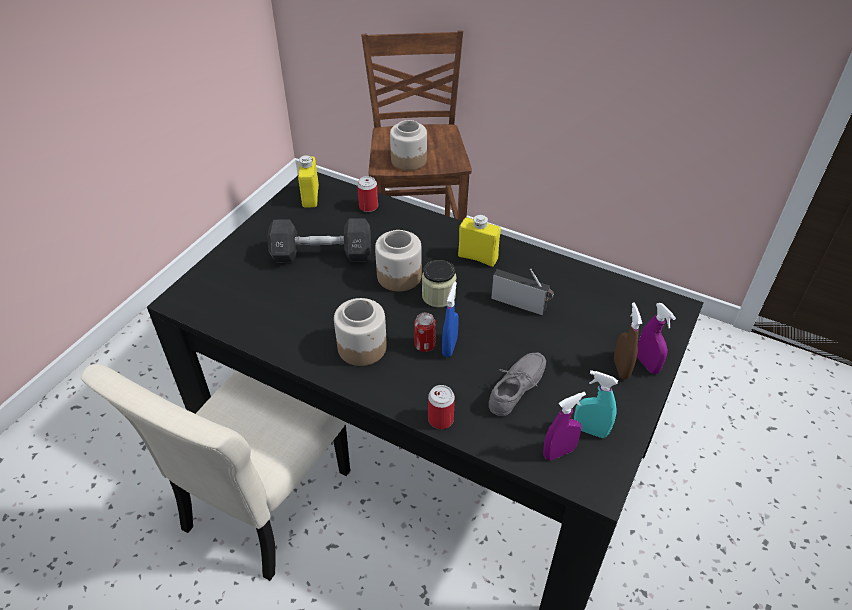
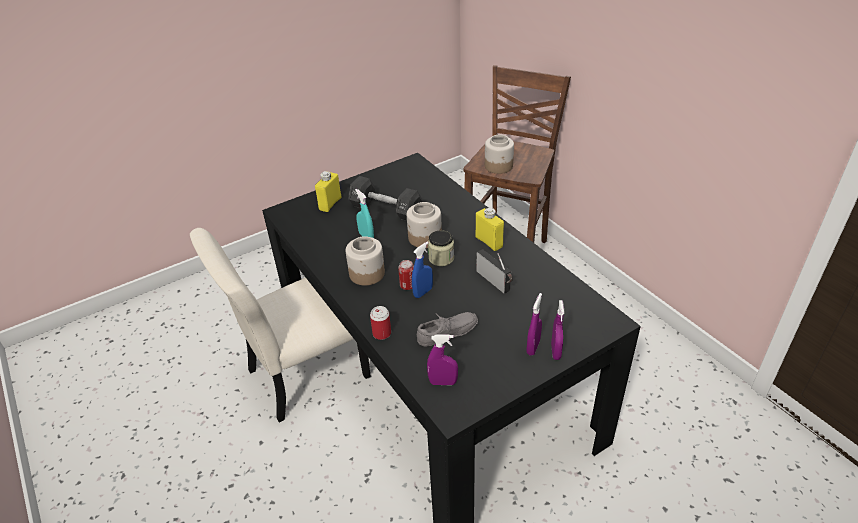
camera: 30 degrees right, 5 degrees down
yellow bottle [298,155,319,208] -> yellow bottle moved to [315,171,342,212]
can [357,176,378,212] -> none
turquoise spray bottle [574,370,618,438] -> turquoise spray bottle moved to [355,189,374,238]
brown spray bottle [614,302,642,379] -> purple spray bottle [526,293,542,356]

